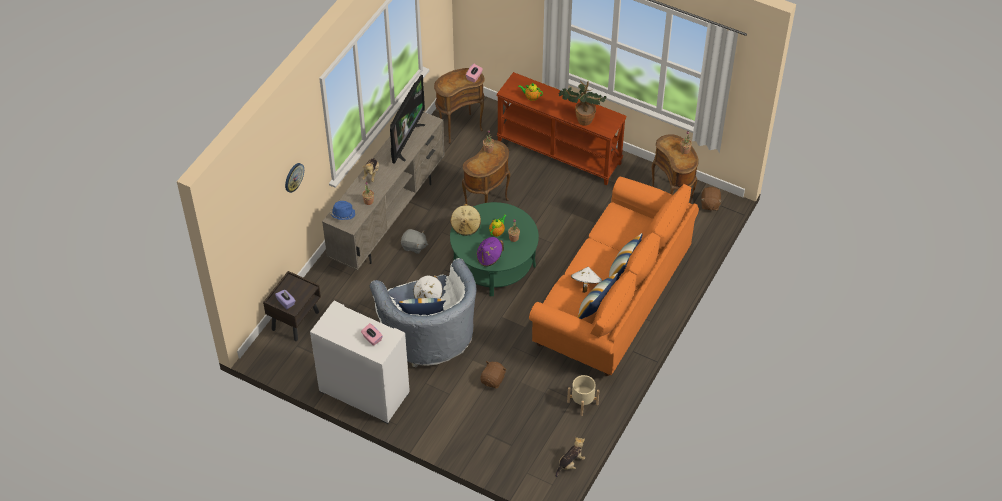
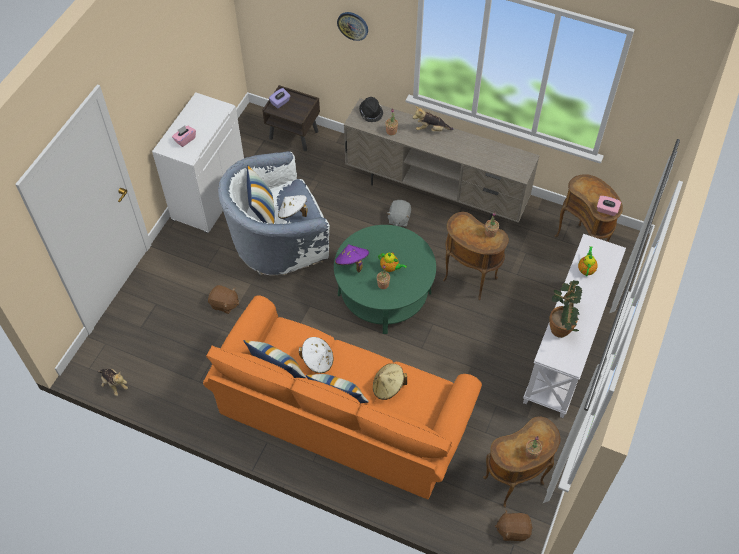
camera: 85 degrees right, 5 degrees up
blue hat [330,201,355,220] -> black hat [359,97,383,122]
television [390,75,425,164] -> none
beige hat [450,204,481,236] -> beige hat moved to [373,363,407,400]
brown console table [497,72,626,185] -> white console table [523,234,626,418]
beige planter [567,375,599,416] -> none

